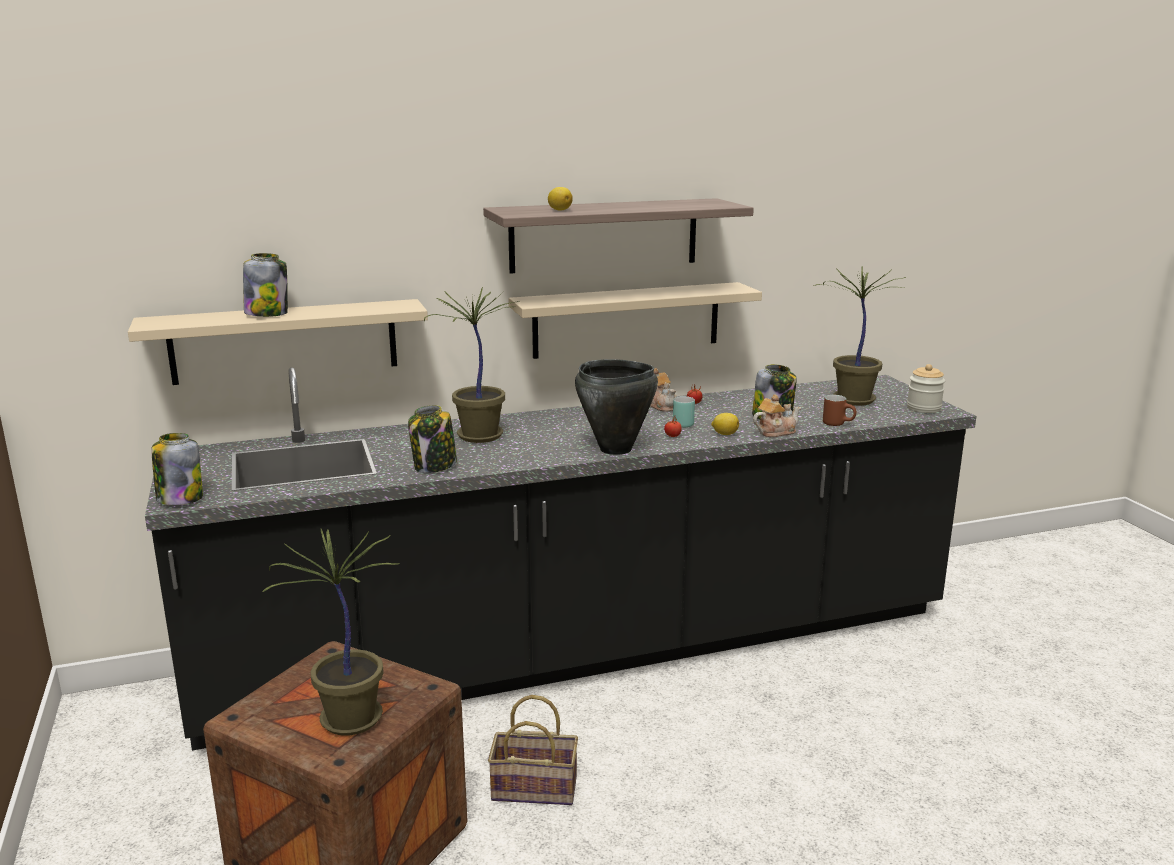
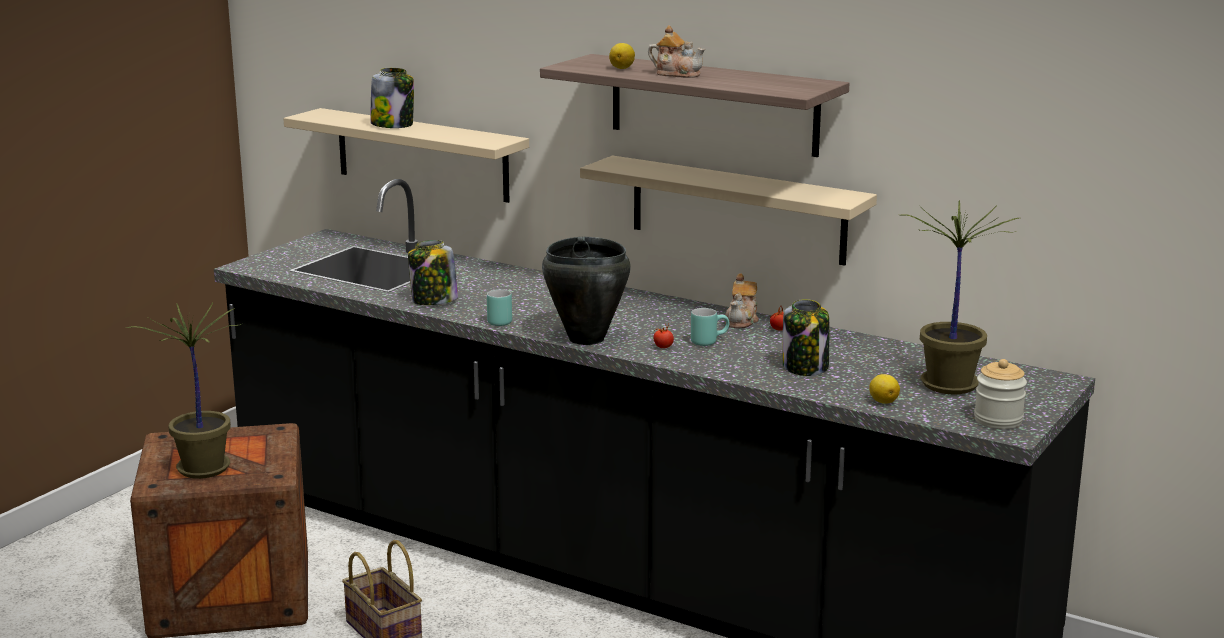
camera: 50 degrees right, 0 degrees up
jar [151,433,203,505] -> none
potted plant [424,287,519,443] -> none
lemon [711,413,739,435] -> lemon moved to [869,374,900,404]
teapot [753,394,801,437] -> teapot moved to [648,25,705,78]
brown mug [823,395,856,426] -> none
none -> turquoise mug [487,289,512,326]

